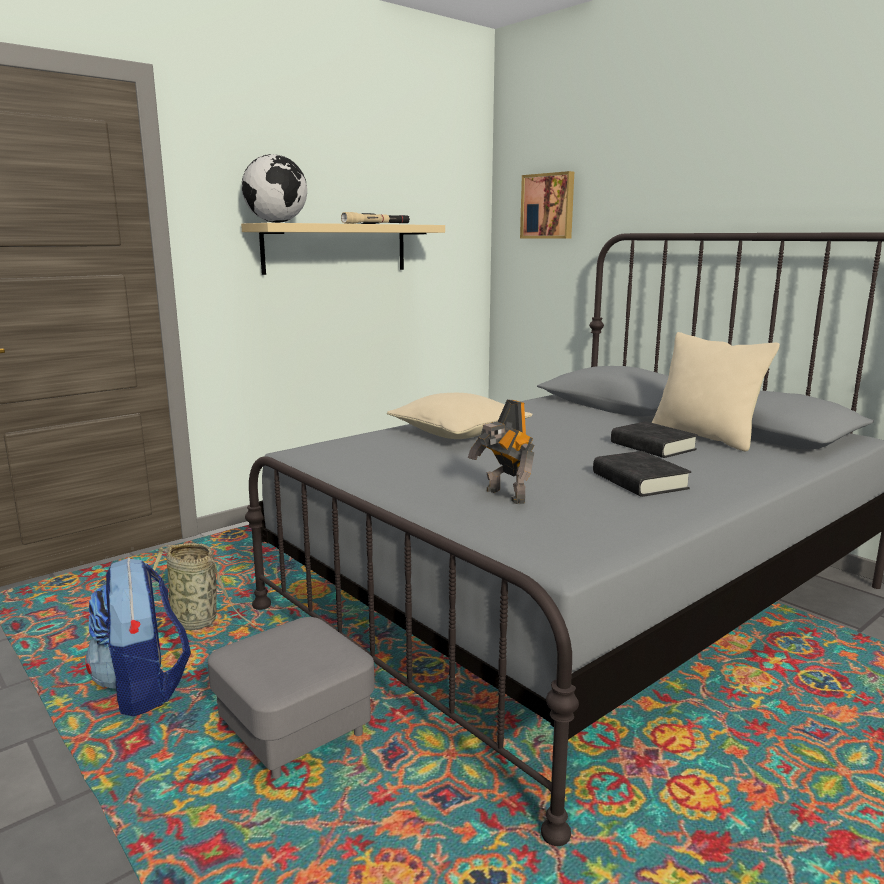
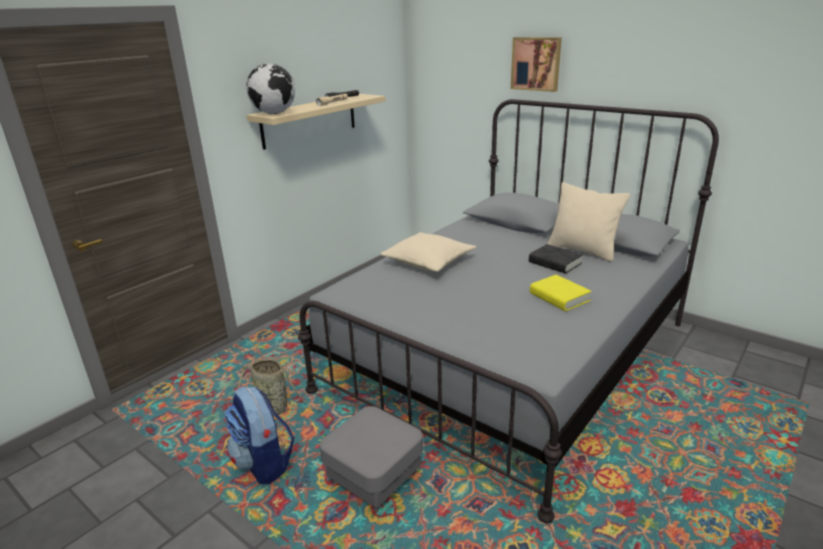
camera: 10 degrees left, 10 degrees up
toy robot [468,399,534,504] -> none
picture [520,171,574,239] -> picture moved to [511,37,562,92]
black book [593,451,691,497] -> yellow book [530,275,592,311]

